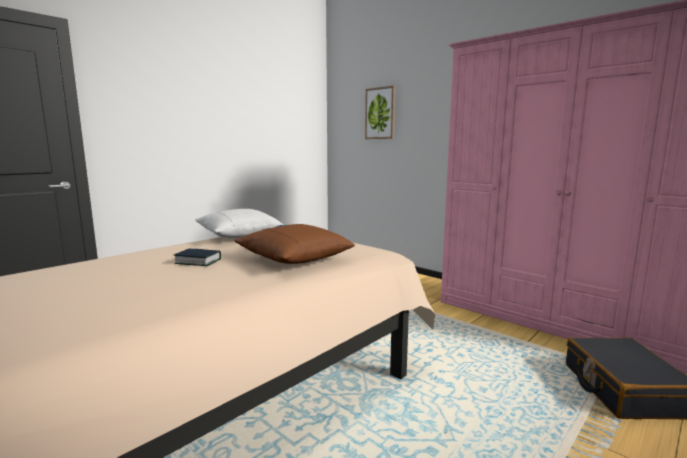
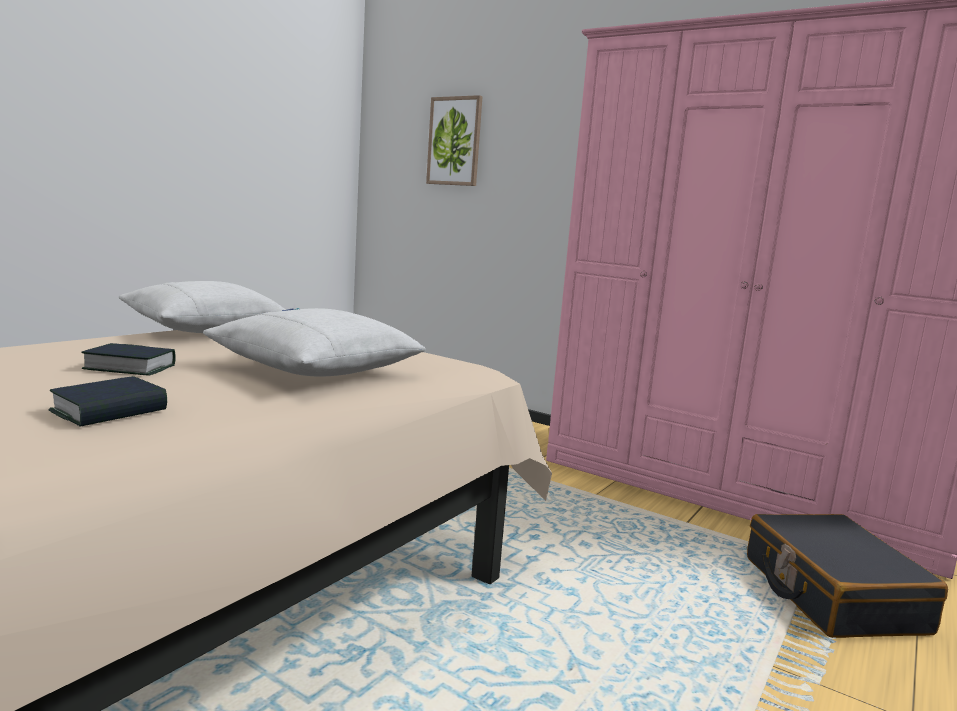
camera: 10 degrees left, 0 degrees up
brown pillow [235,224,355,264] -> grey pillow [203,308,426,377]
none -> book [48,376,167,427]

